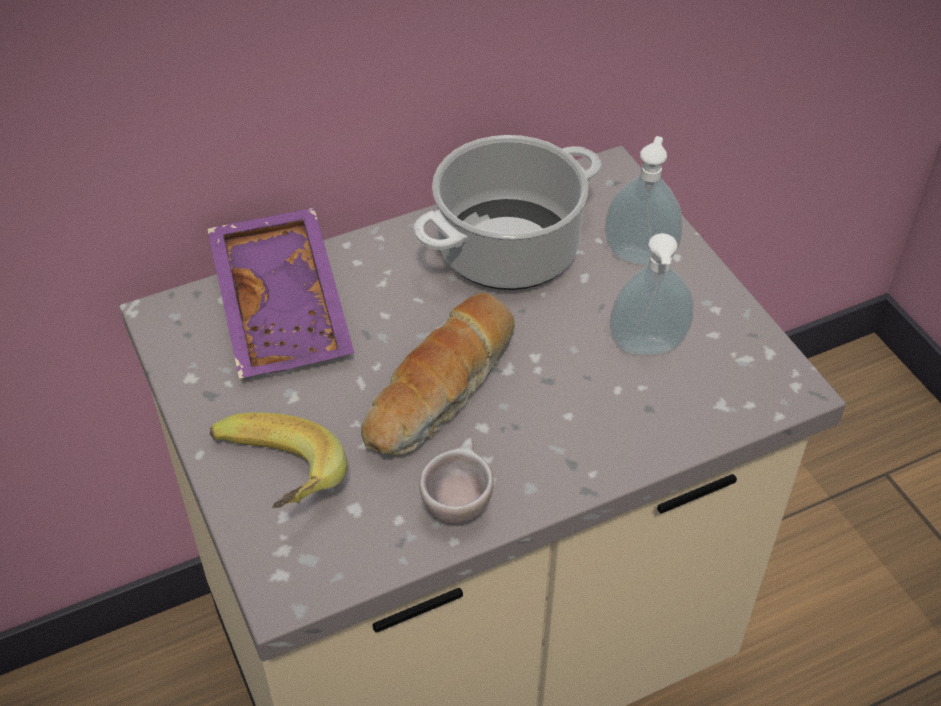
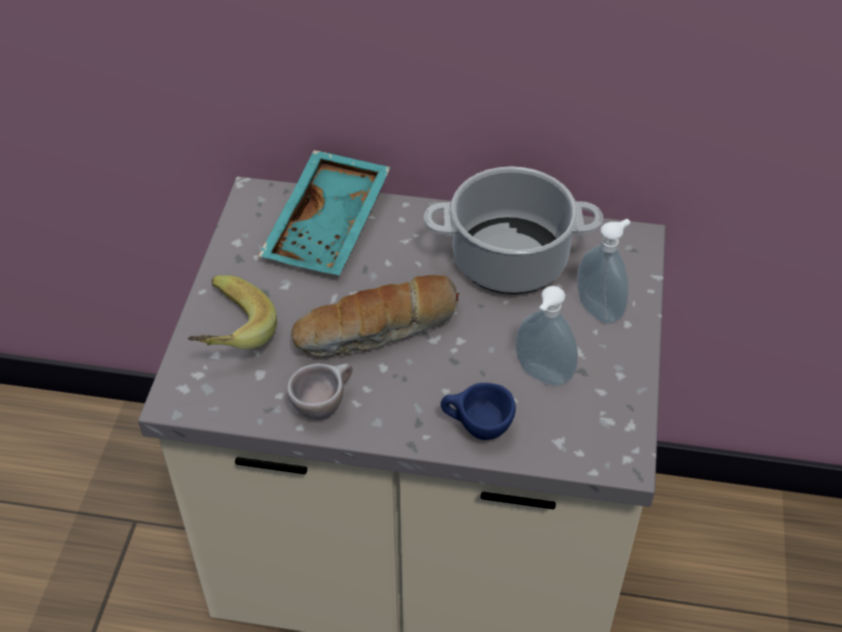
camera: 35 degrees right, 0 degrees up
purple tray [207,208,354,379] -> turquoise tray [259,150,391,275]
none -> blue cup [441,383,516,440]

